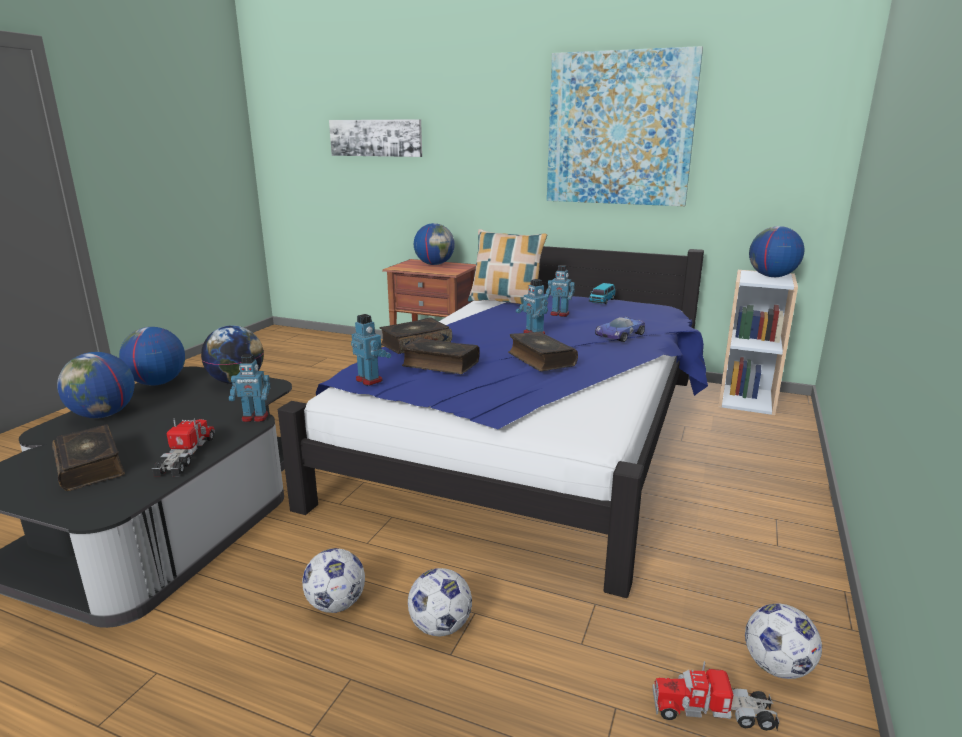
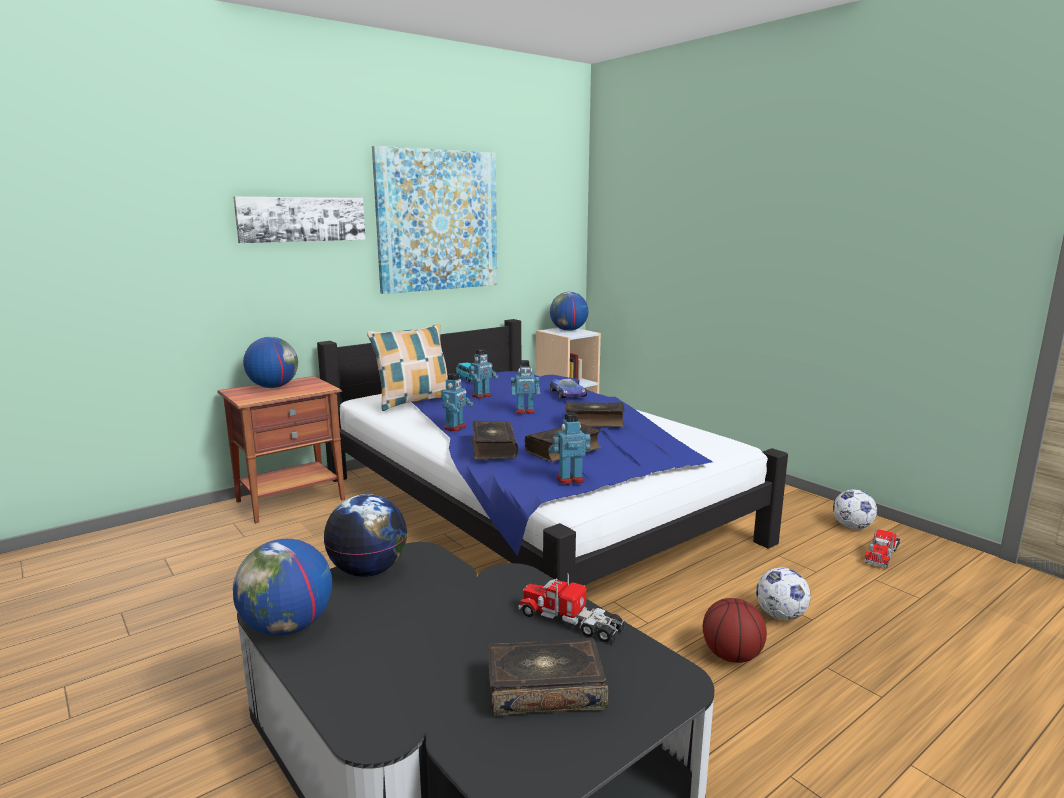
camera: 60 degrees left, 5 degrees down
globe [57,352,135,418] -> none
toy robot [229,354,271,422] -> toy robot moved to [442,373,474,432]
football [302,548,365,613] -> basketball [703,598,767,663]
picture [329,119,422,157] -> picture moved to [233,197,366,243]

